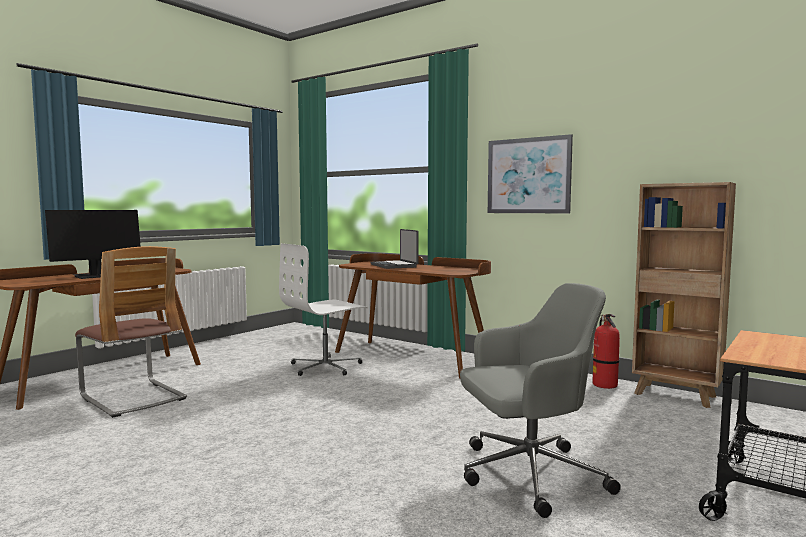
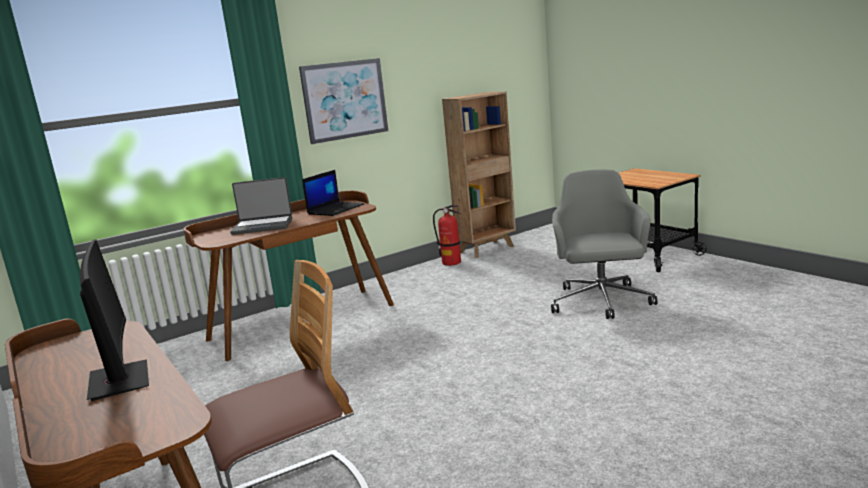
camera: 70 degrees left, 10 degrees up
white office chair [279,243,367,376] -> none
none -> laptop [302,170,364,216]

